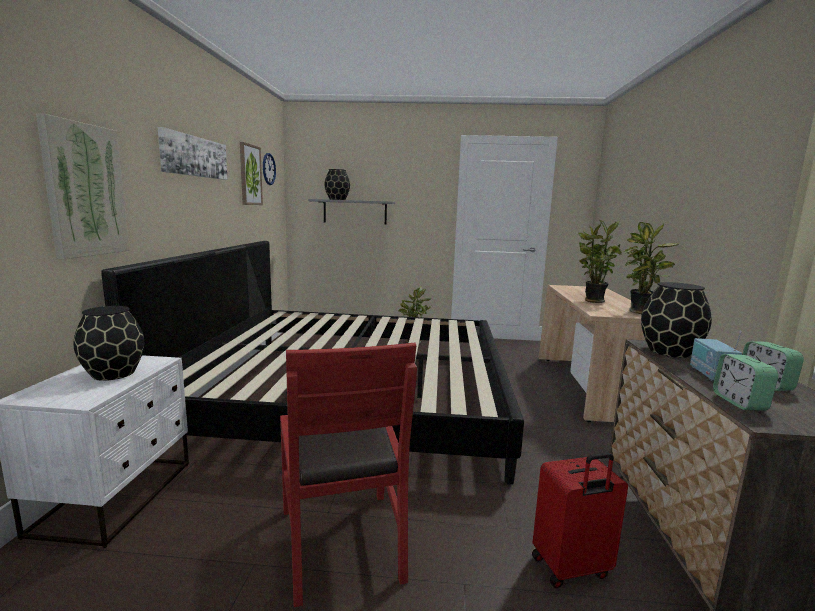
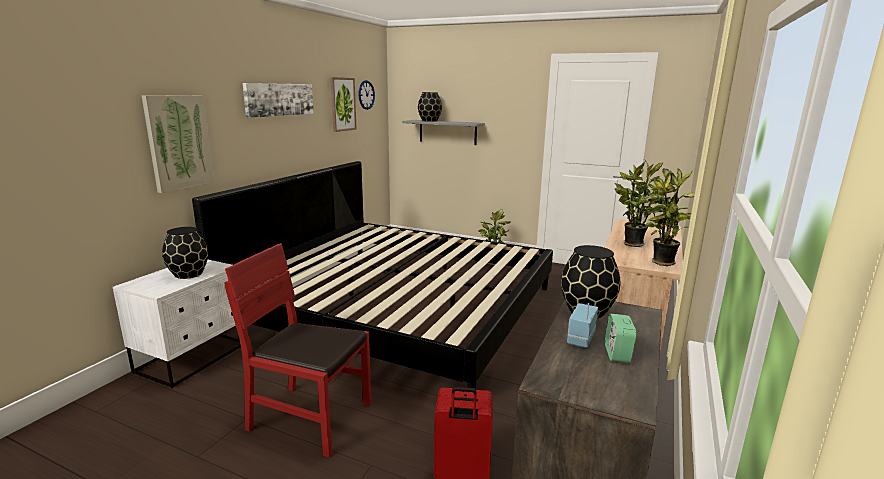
camera: 20 degrees right, 5 degrees up
red chair [280,342,417,607] -> red chair turned 105 degrees clockwise [224,243,372,458]
alarm clock [713,354,779,411] -> none

